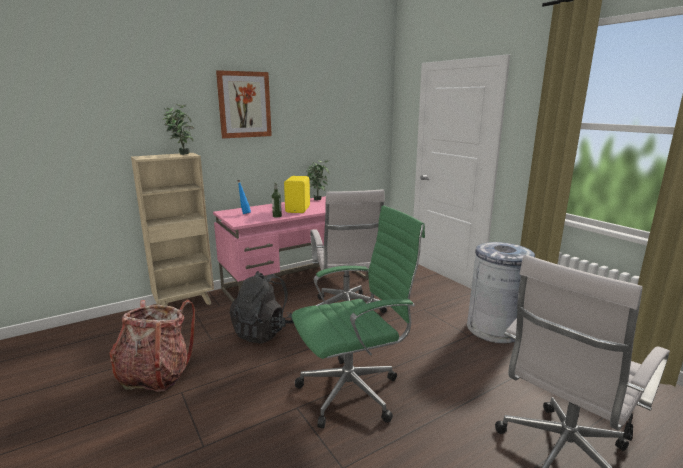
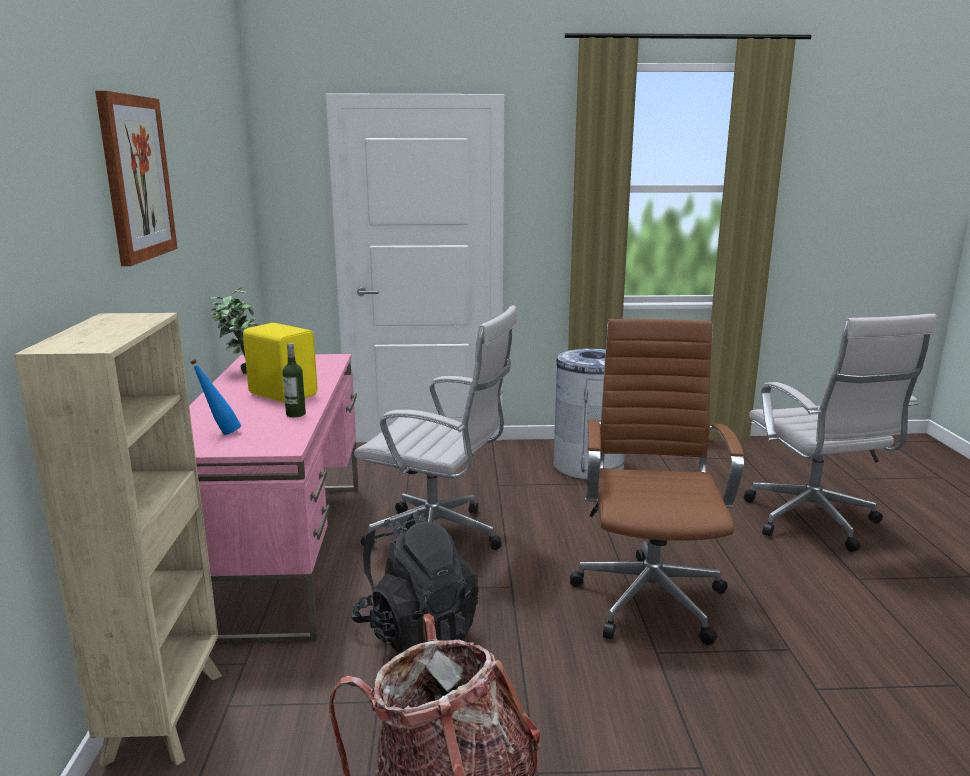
camera: 60 degrees left, 0 degrees up
potted plant [162,104,195,155] -> none
green office chair [292,205,425,428] -> brown office chair [570,319,744,645]

